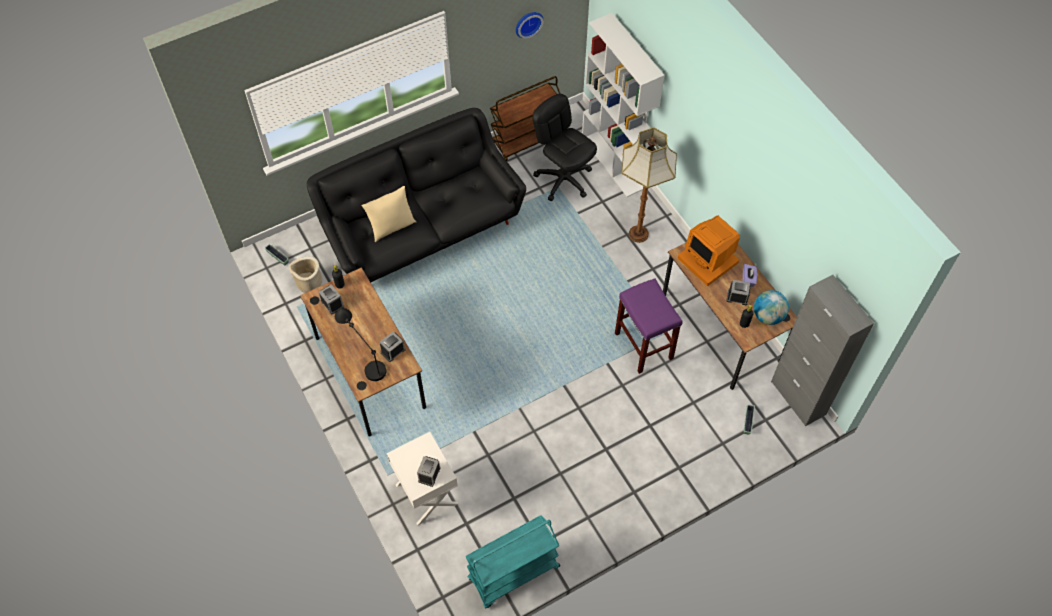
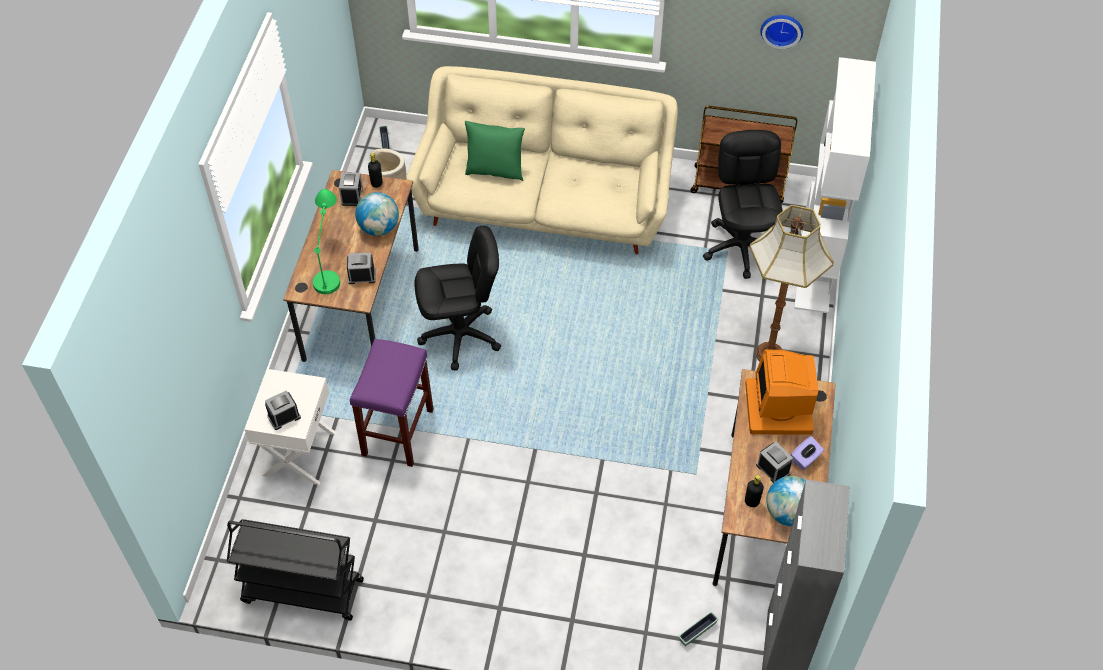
camera: 40 degrees right, 5 degrees down
black sofa [307,108,526,282] -> beige sofa [406,66,678,255]
black table lamp [335,308,386,381] -> green table lamp [313,189,340,294]
beige pillow [362,186,416,242] -> green pillow [465,121,525,181]
turquoise cart [466,516,560,609] -> black cart [227,519,364,621]
purple stool [615,278,682,374] -> purple stool moved to [350,339,434,467]
none -> globe [355,192,399,236]
none -> black office chair [414,226,501,371]

